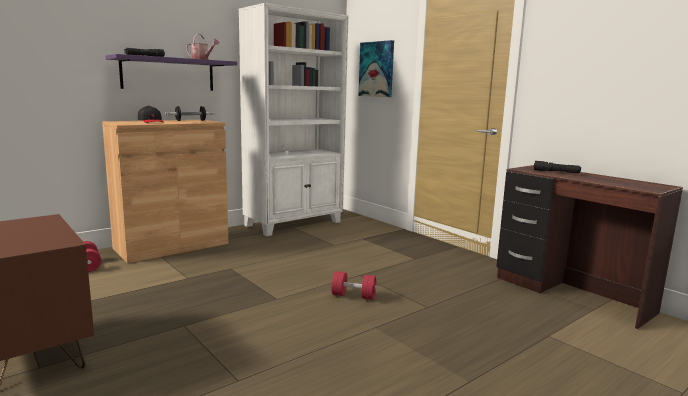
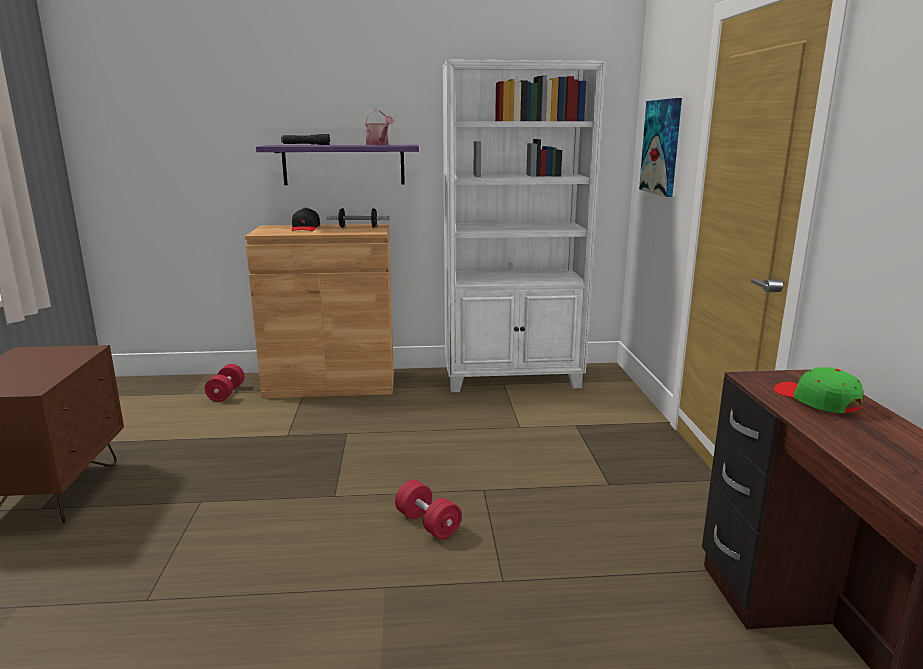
camera: 35 degrees right, 5 degrees up
black flashlight [534,161,581,173] -> green cap [773,367,863,413]

